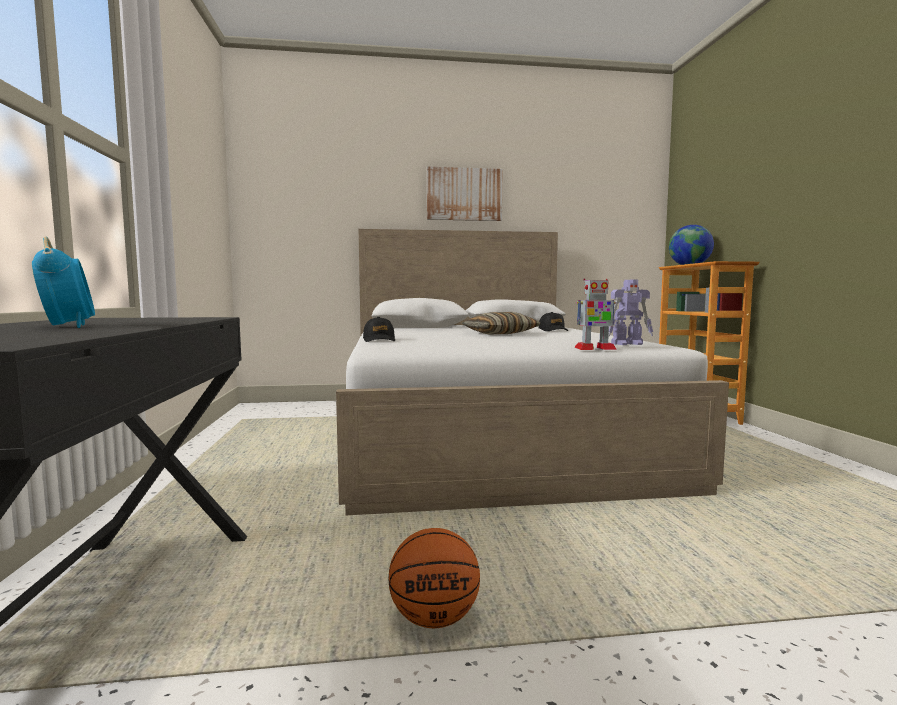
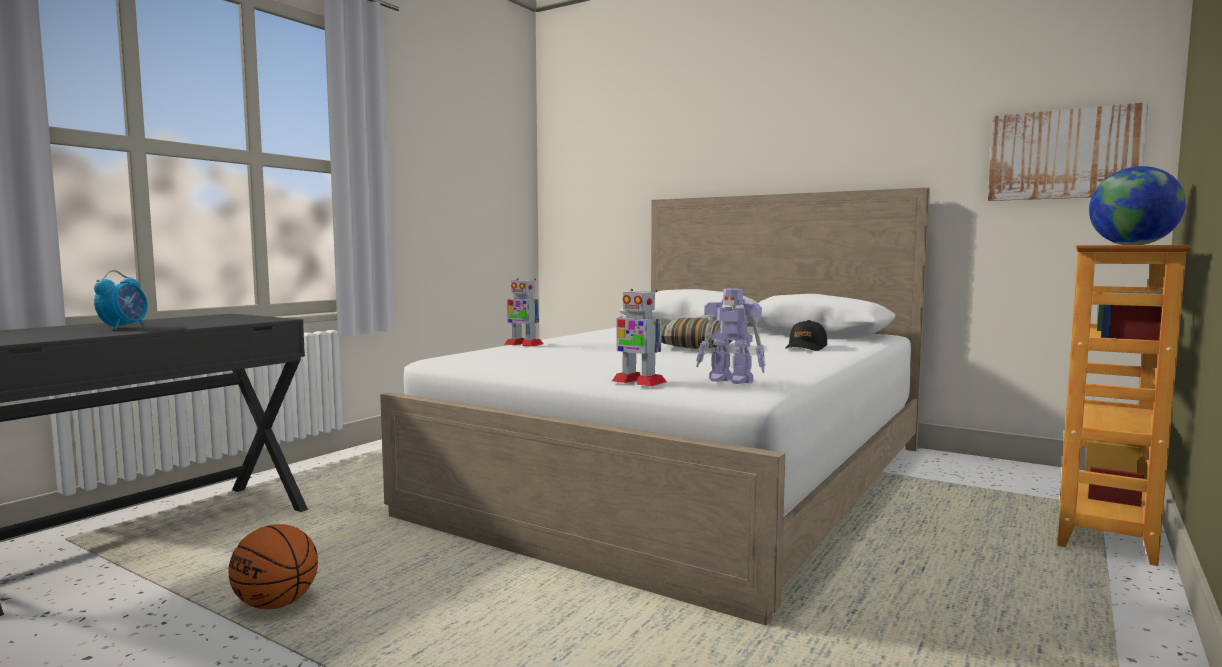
camera: 40 degrees right, 0 degrees up
black cap [363,317,395,342] -> toy robot [504,278,543,347]
picture [427,166,503,221] -> picture moved to [988,102,1148,201]

